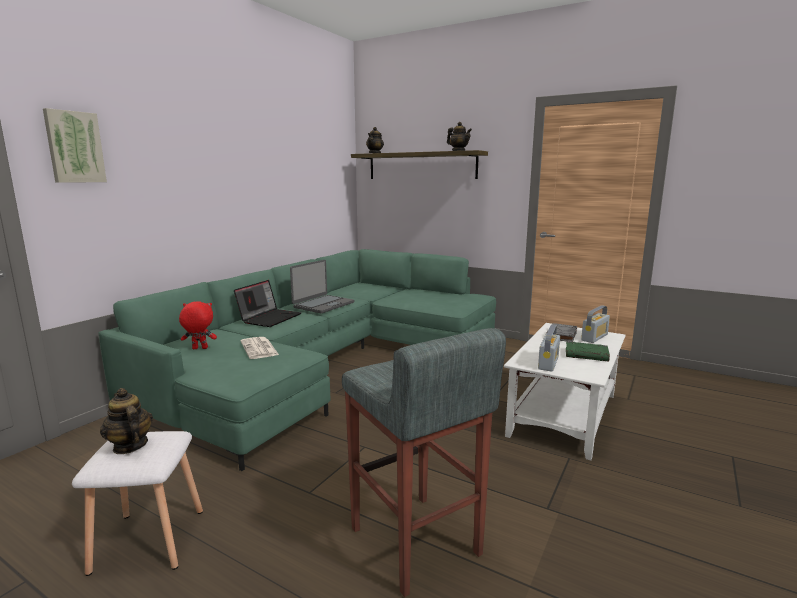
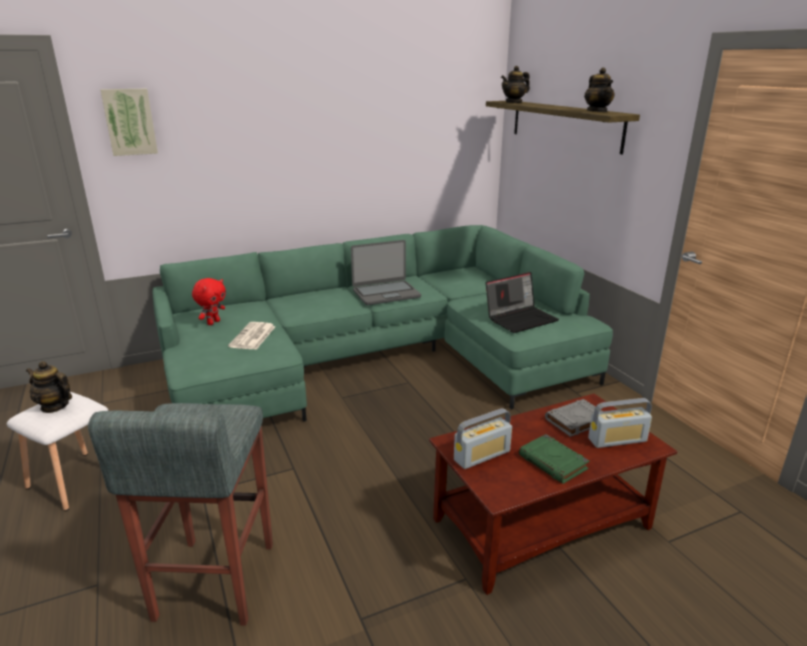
camera: 35 degrees right, 10 degrees up
teapot [100,388,153,454] -> teapot turned 60 degrees counterclockwise [26,361,72,413]
red plush toy [179,301,217,349] -> red plush toy turned 90 degrees clockwise [192,278,226,325]
laptop [234,280,301,327] -> laptop moved to [486,272,559,333]
white coffee table [504,323,626,460] -> brown coffee table [429,394,677,595]

